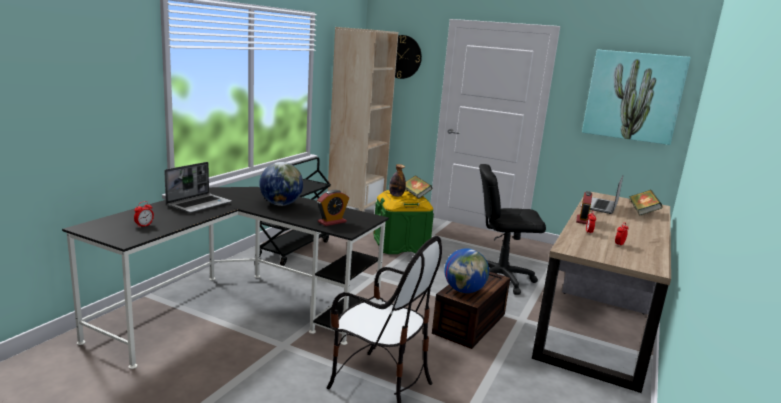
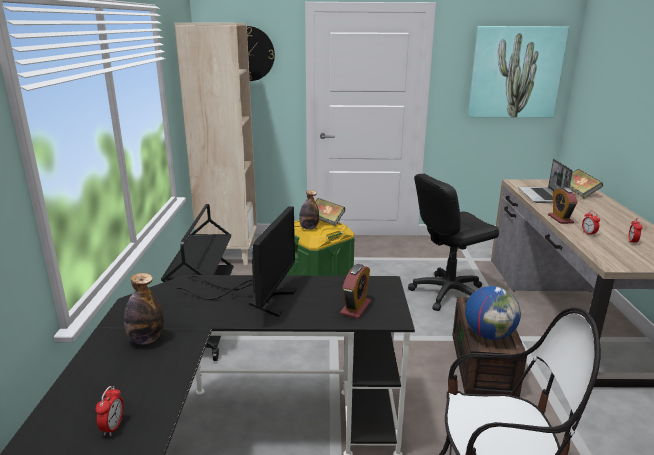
camera: 25 degrees left, 5 degrees up
laptop [164,162,232,213] -> bottle [124,273,164,344]
globe [259,162,303,206] -> monitor [176,206,297,317]

